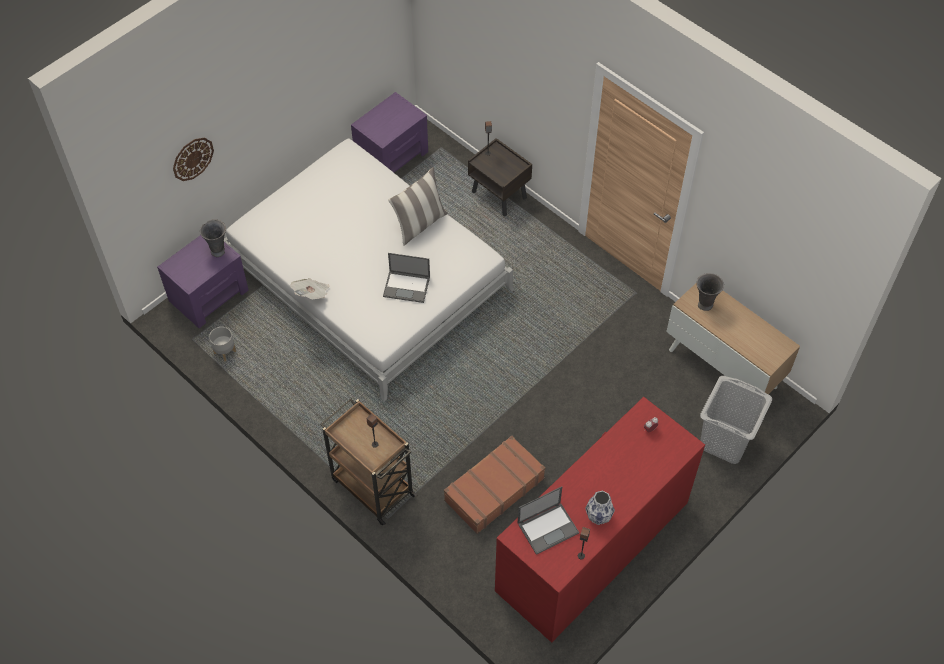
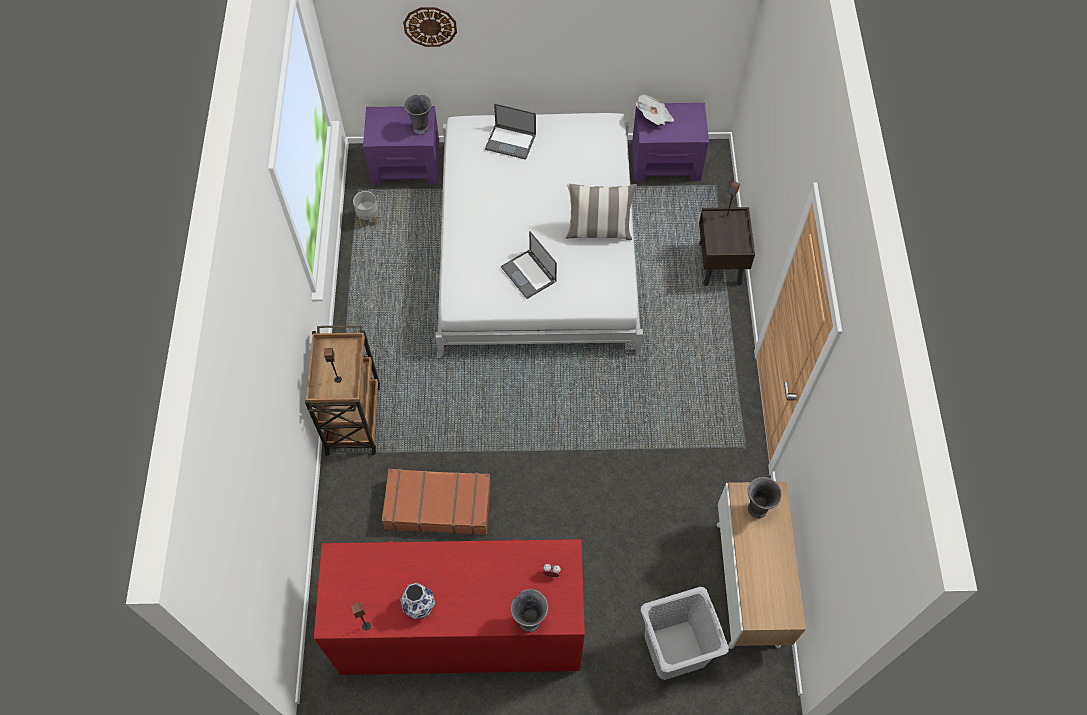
camera: 45 degrees right, 5 degrees up
newspaper [290,278,329,299] -> newspaper moved to [636,95,674,125]
laptop [517,486,579,555] -> laptop moved to [485,103,536,160]
none -> grey vase [511,589,548,632]

